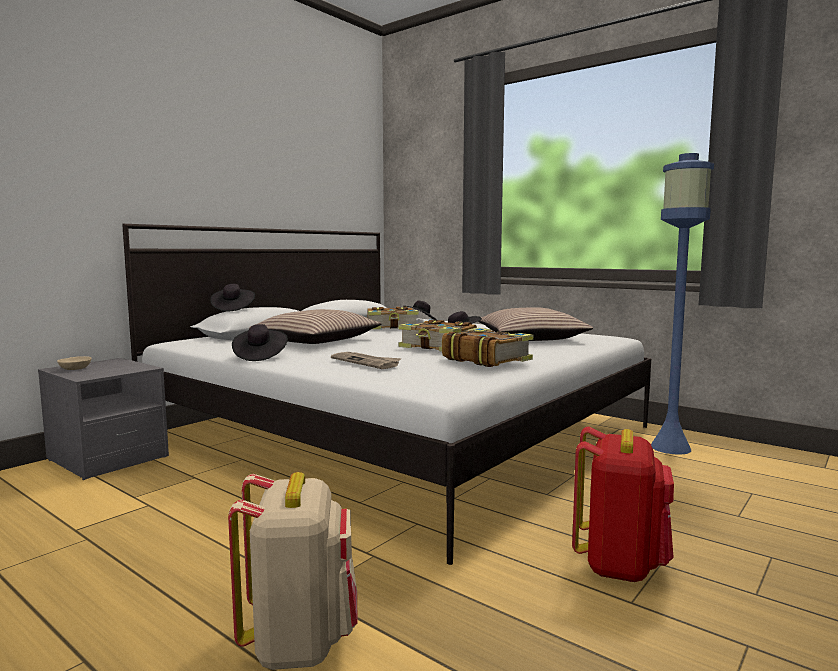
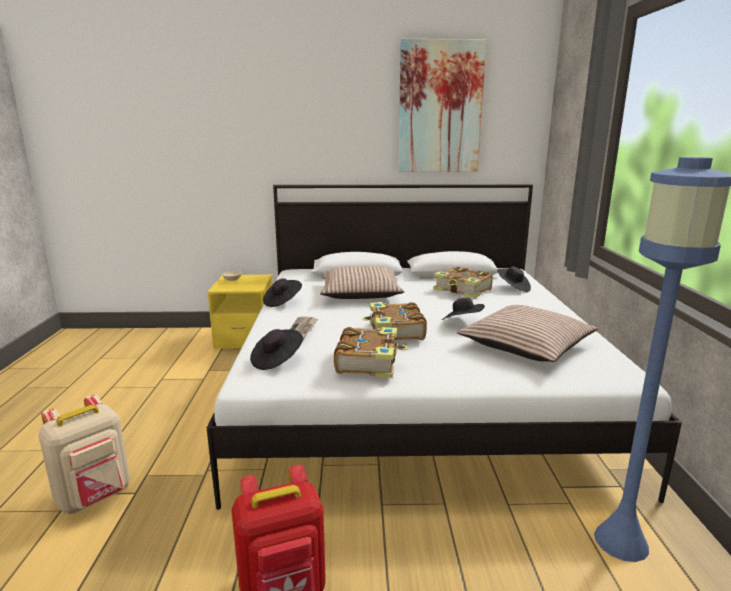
camera: 50 degrees right, 10 degrees up
grey nightstand [38,358,169,480] -> yellow nightstand [207,275,273,349]
black hat [210,284,255,311] -> black hat moved to [250,329,303,370]
none -> picture [398,39,487,172]

